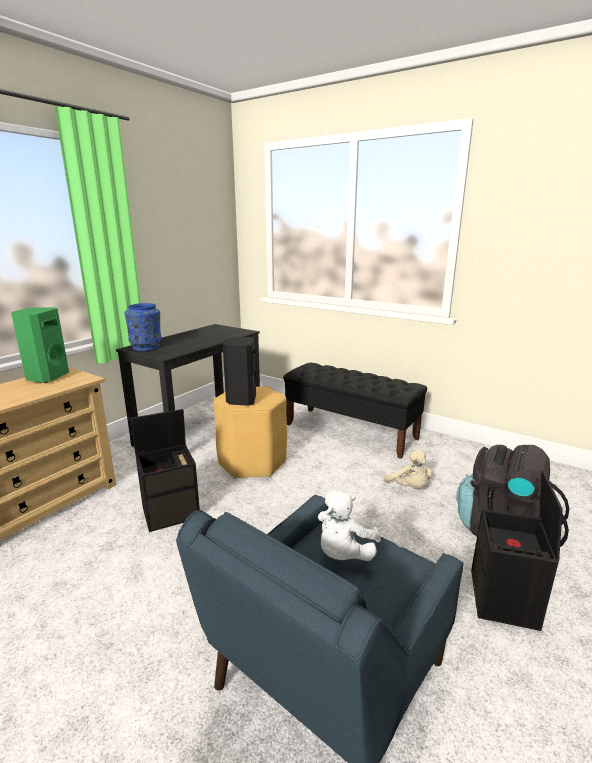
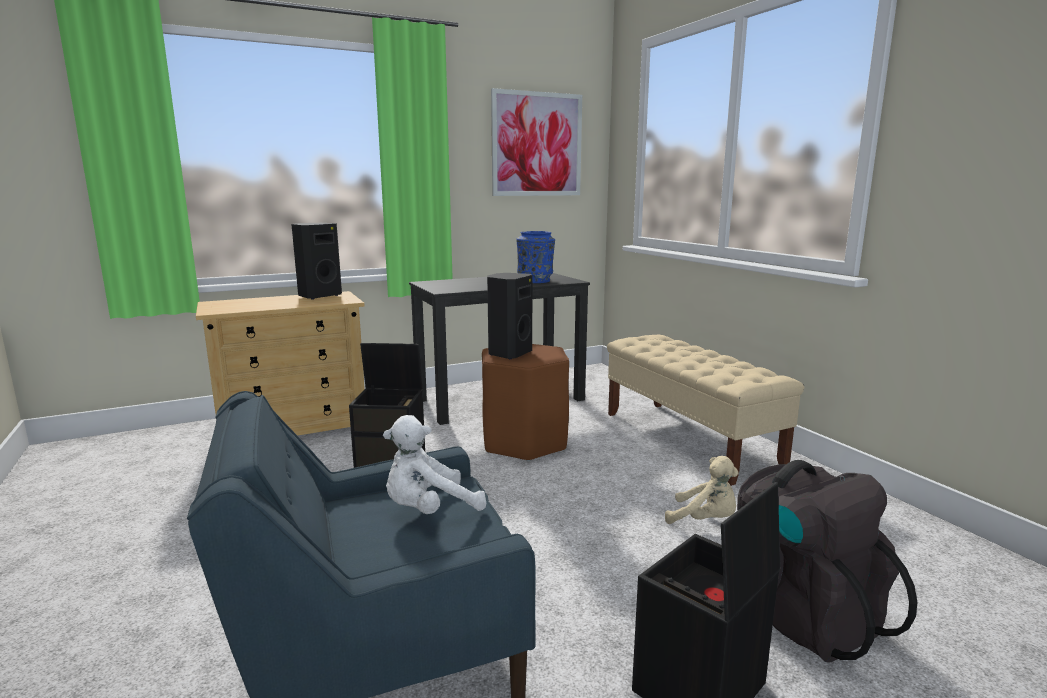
camera: 30 degrees right, 5 degrees down
green speaker [11,307,69,383] -> black speaker [291,223,342,300]
blue vase [124,303,162,351] -> blue vase moved to [516,231,555,283]
yellow stool [213,386,287,479] -> brown stool [482,344,569,461]
black bench [283,363,427,459] -> beige bench [607,335,804,486]
beige plush toy [384,449,432,488] -> beige plush toy turned 60 degrees counterclockwise [665,456,739,524]
none -> picture [491,88,582,196]

